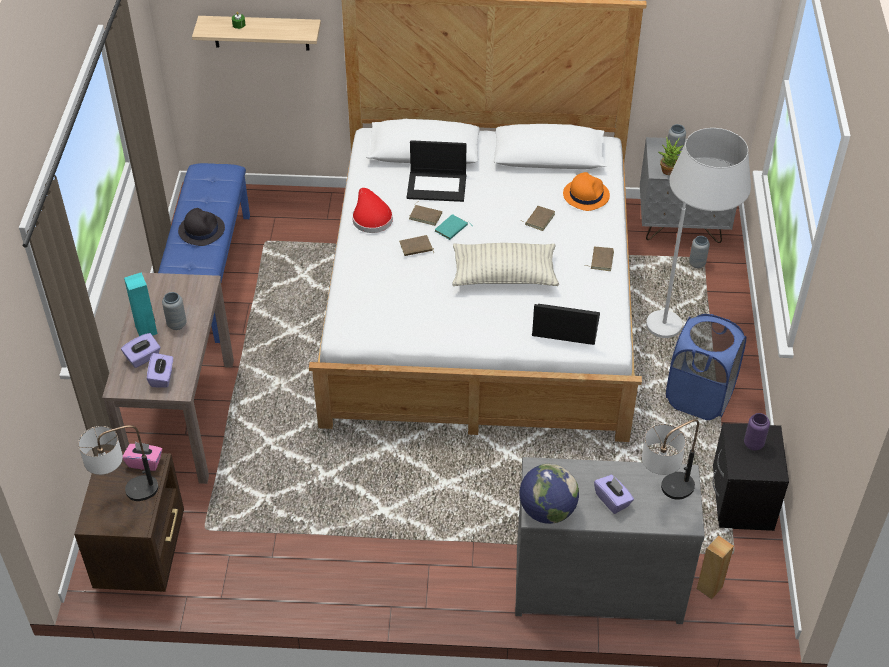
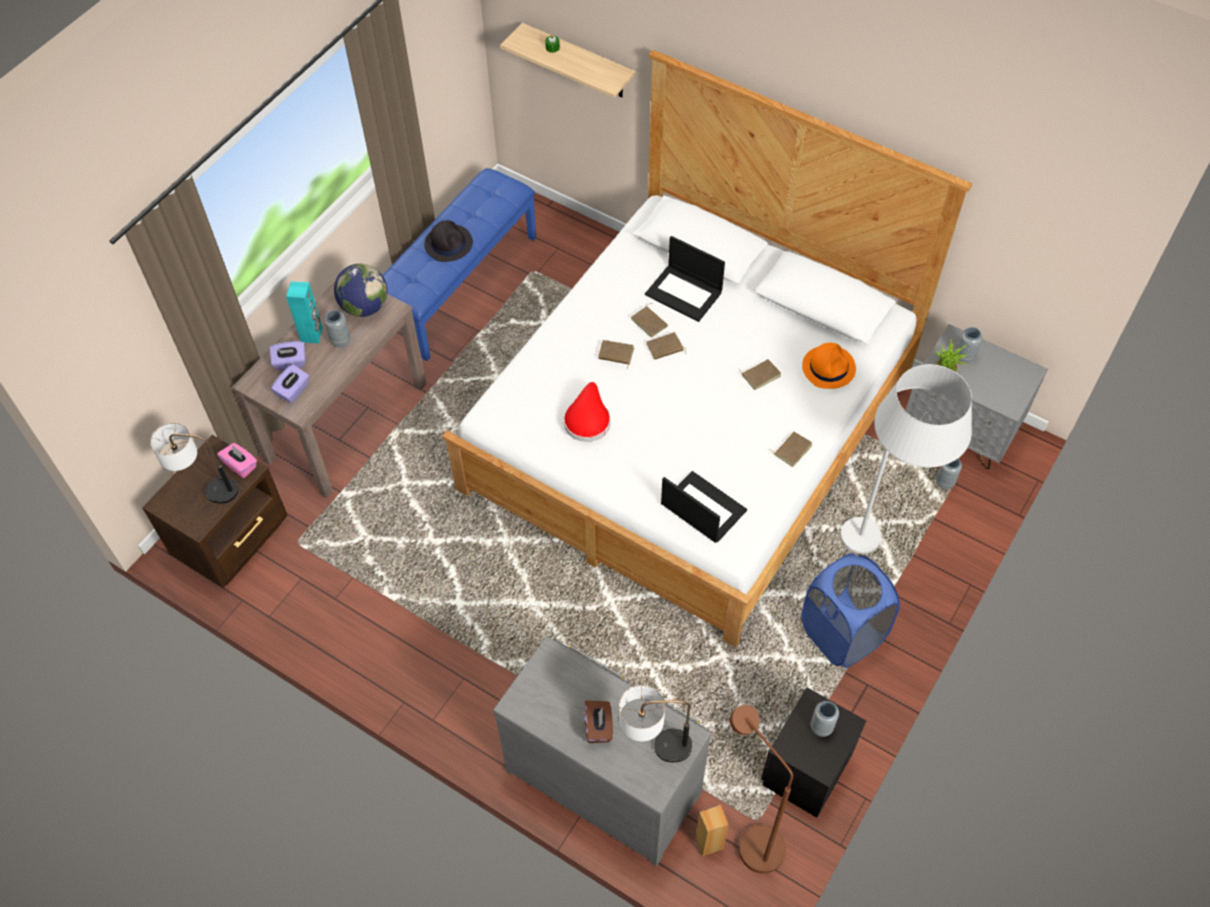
camera: 30 degrees right, 10 degrees up
red hat [352,188,393,233] -> red hat moved to [564,382,611,442]
turquoise book [435,214,470,240] -> brown book [646,332,686,360]
pillow [452,243,559,286] -> none
globe [520,464,579,524] -> globe moved to [334,264,387,317]
purple tissue box [594,475,634,514] -> brown tissue box [584,700,613,743]
purple vase [744,413,770,451] -> grey vase [811,701,839,737]
none -> brown floor lamp [730,705,793,874]

